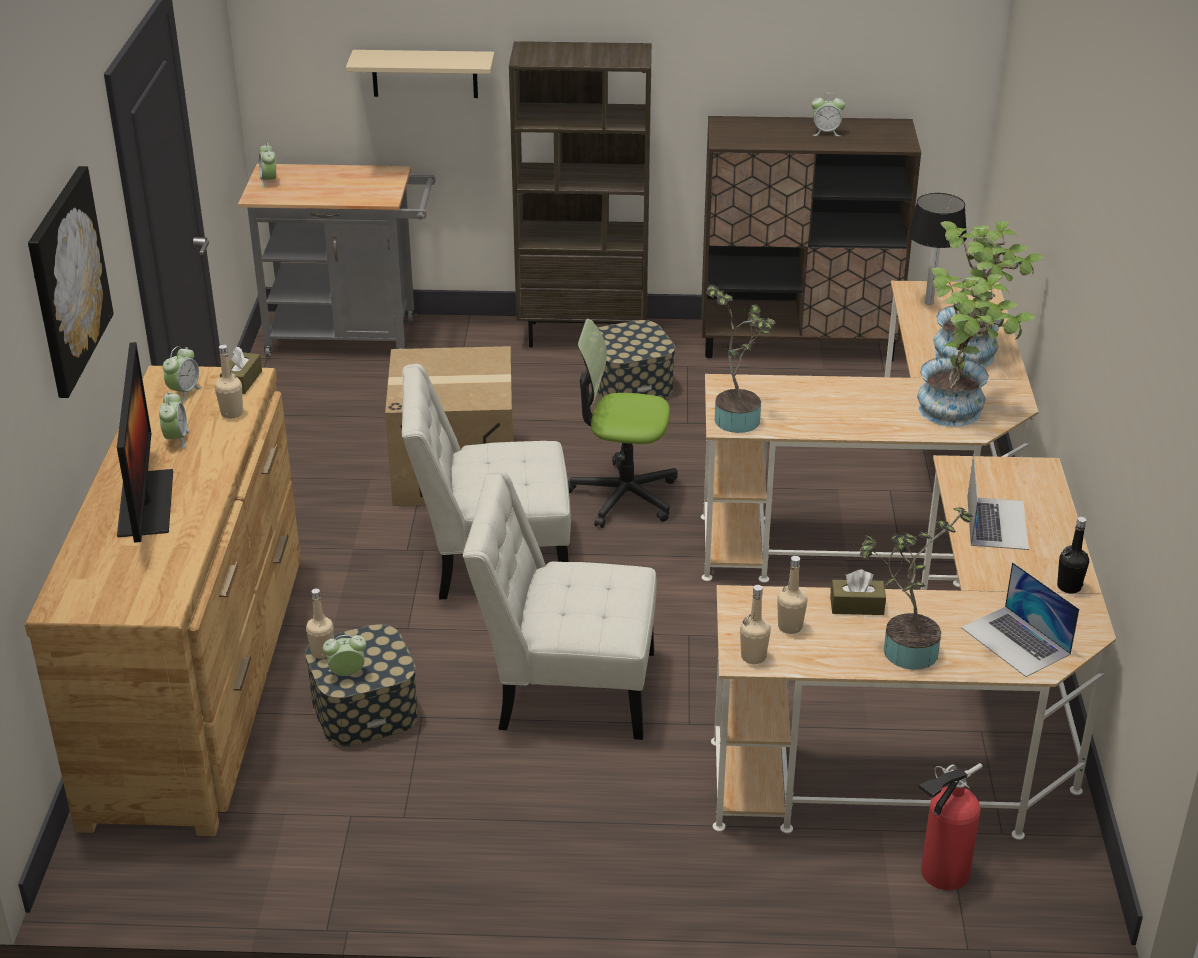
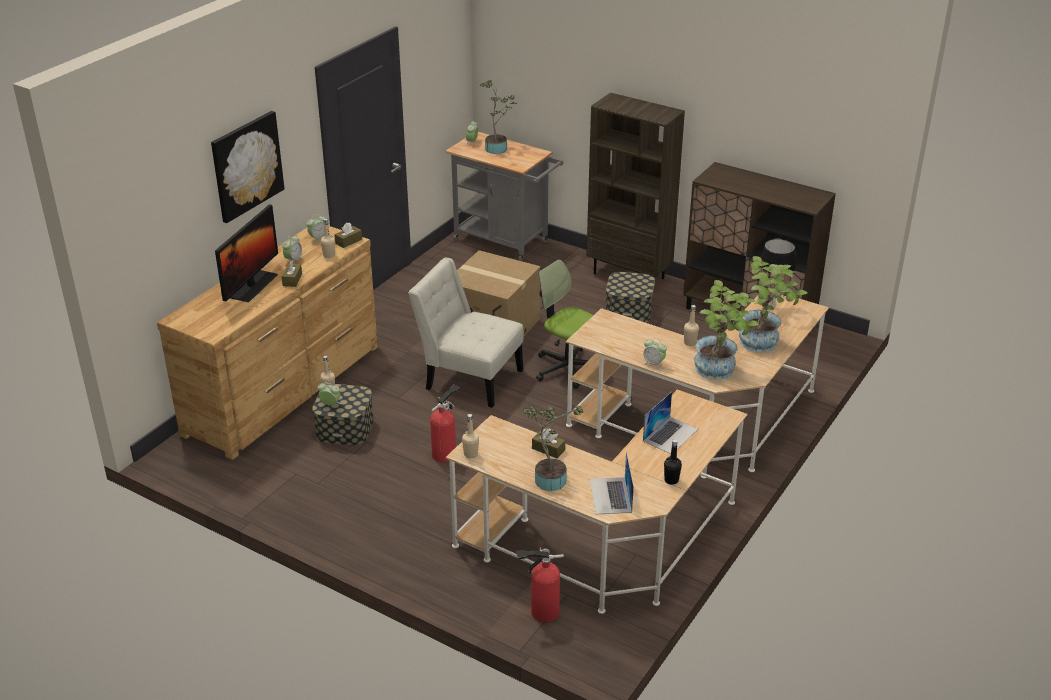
camera: 30 degrees right, 0 degrees up
beige shelf [346,50,495,98] -> none
white chair [463,471,657,740] -> fire extinguisher [430,385,461,462]
potted plant [706,285,776,433] -> potted plant moved to [480,80,517,154]
beige bottle [777,556,808,634] -> beige bottle moved to [684,305,699,346]
alarm clock [812,93,845,136] -> alarm clock moved to [643,338,667,370]
none -> brown tissue box [282,260,302,287]

